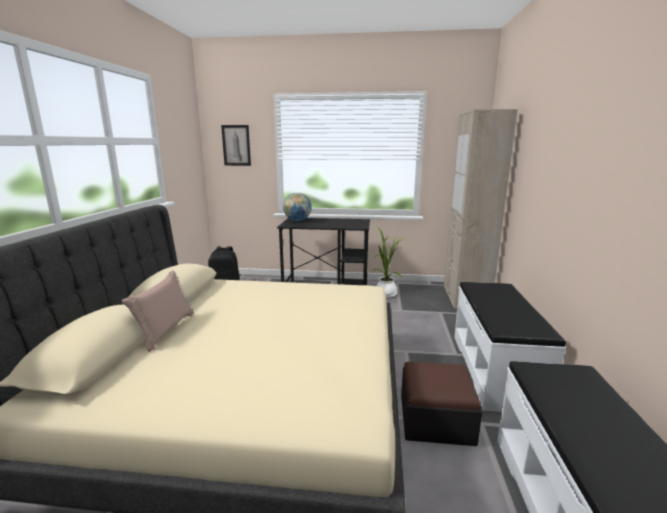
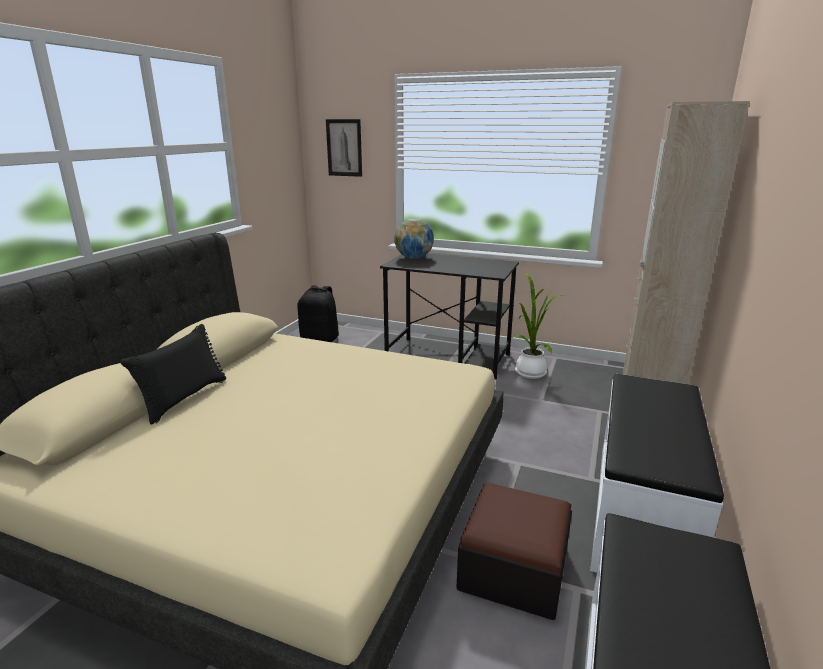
camera: 15 degrees right, 5 degrees up
beige pillow [122,270,194,352] -> black pillow [120,324,226,425]

